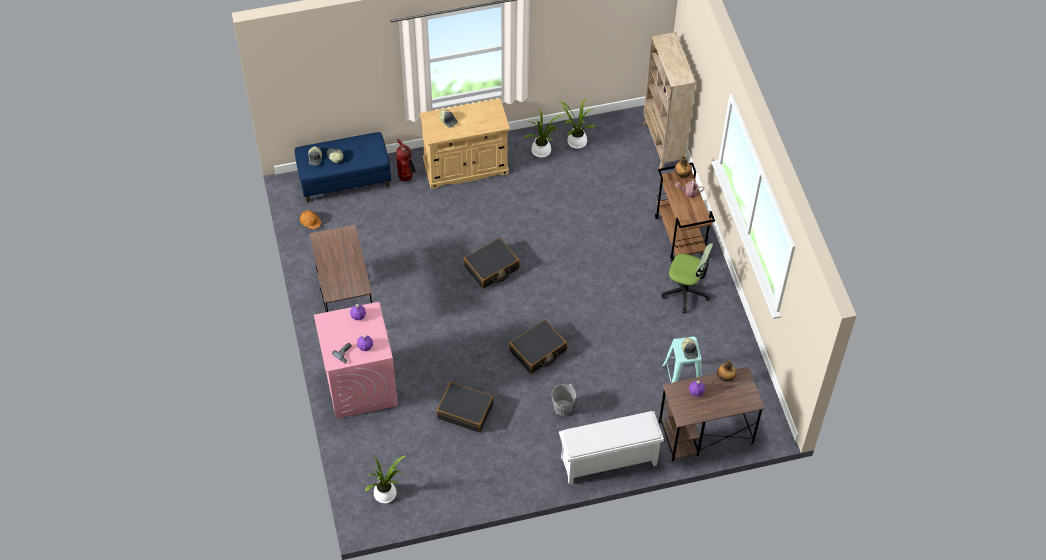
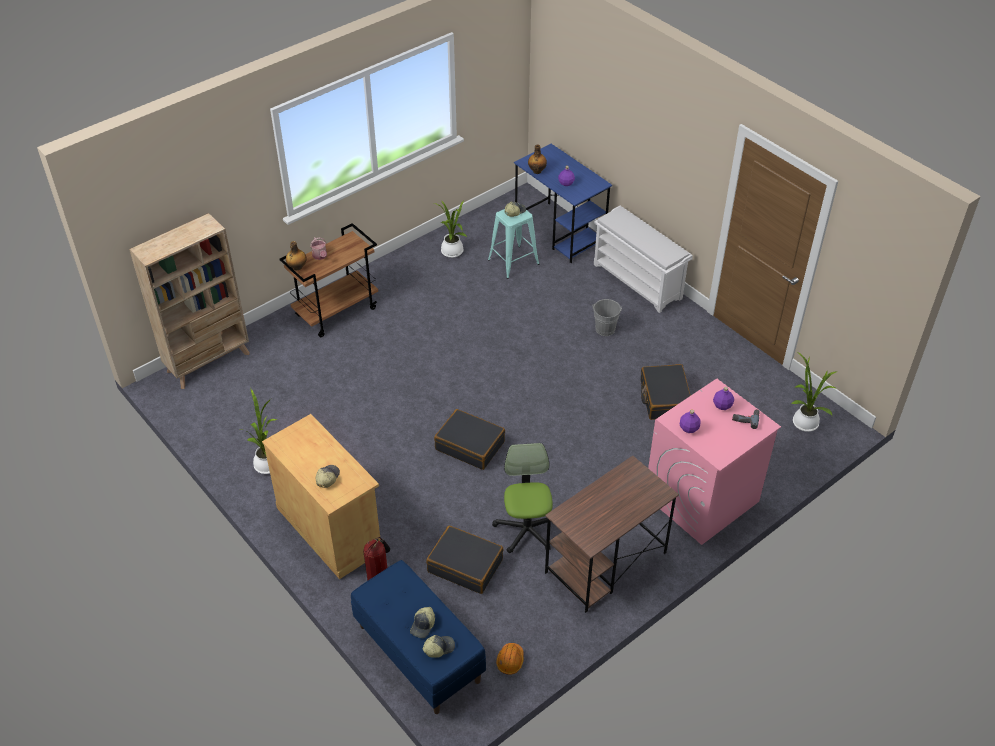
camera: 115 degrees left, 10 degrees down
black suitcase [509,319,567,374] -> black suitcase moved to [426,526,504,594]
potted plant [560,99,595,149] -> potted plant moved to [434,200,467,258]
brown desk [659,366,764,462] -> blue desk [514,144,612,263]
office chair [662,243,713,313] -> office chair moved to [492,443,553,553]

